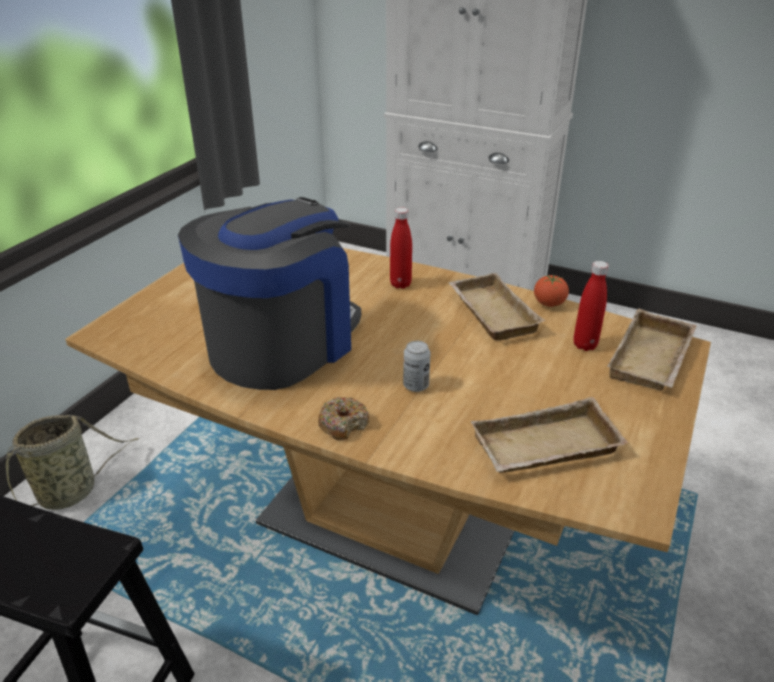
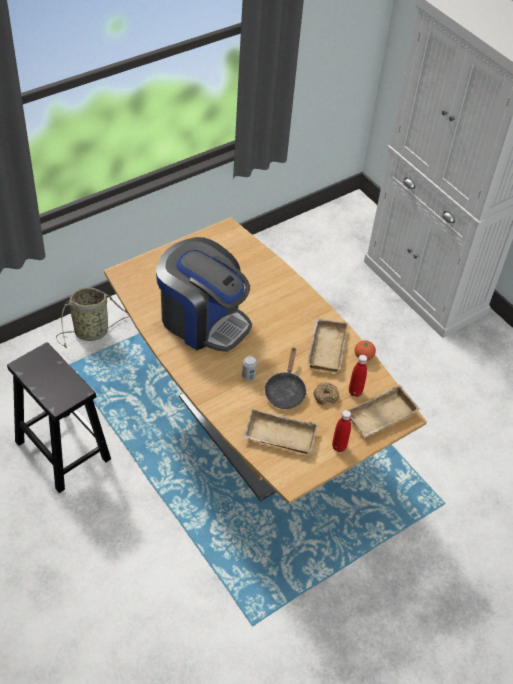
camera: 25 degrees right, 15 degrees up
coffee machine [178,197,361,390] -> coffee machine turned 60 degrees clockwise [156,237,252,352]
donut [318,397,369,440] -> donut moved to [313,382,339,405]
red bottle [390,208,412,289] -> red bottle moved to [332,410,351,452]
none -> black frying pan [264,348,307,409]

